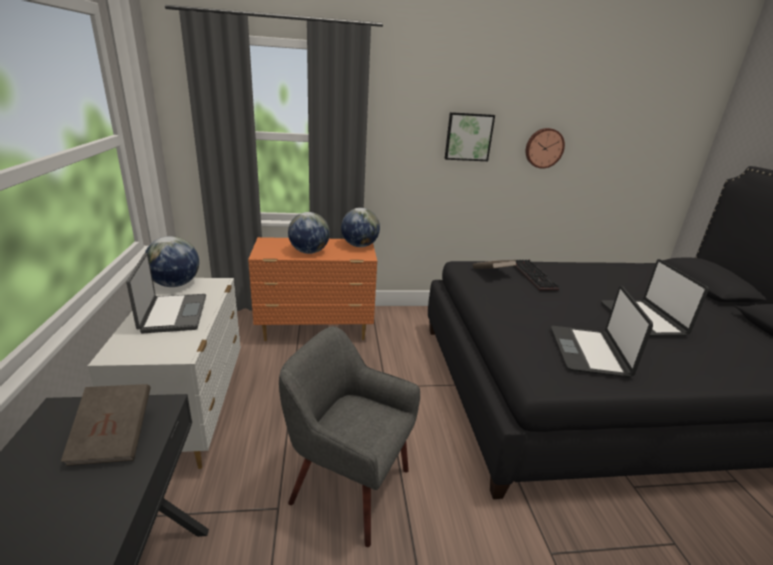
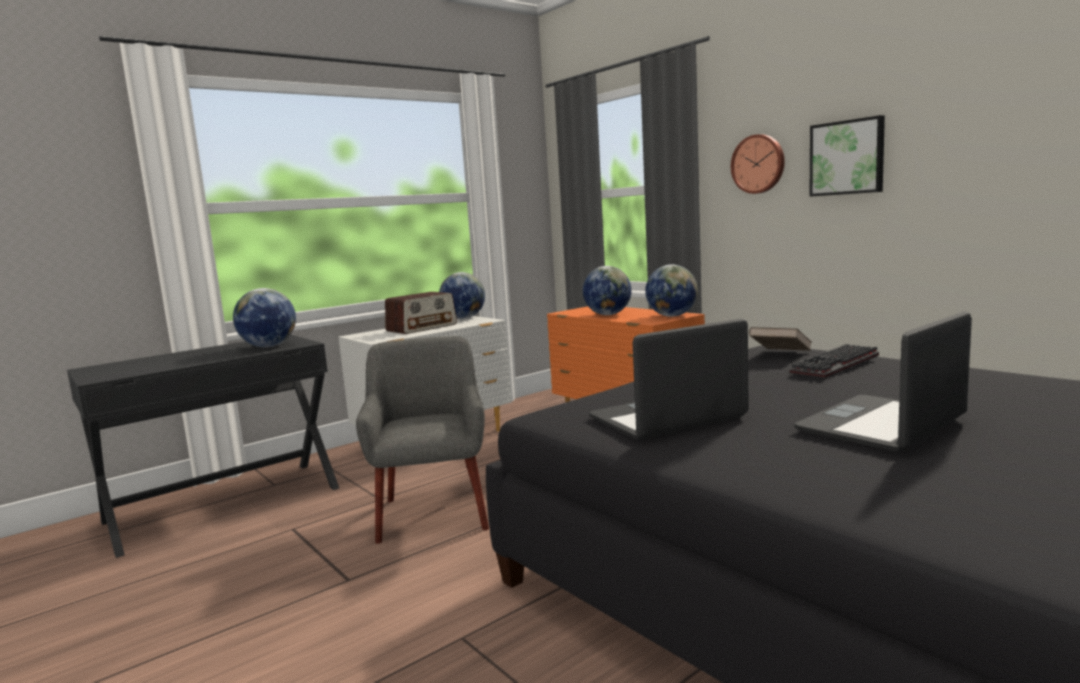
camera: 60 degrees right, 15 degrees down
brown book [61,384,151,466] -> globe [233,288,296,347]
laptop [126,253,206,333] -> radio [385,292,457,334]
wall clock [525,128,565,169] -> wall clock moved to [731,134,785,194]

